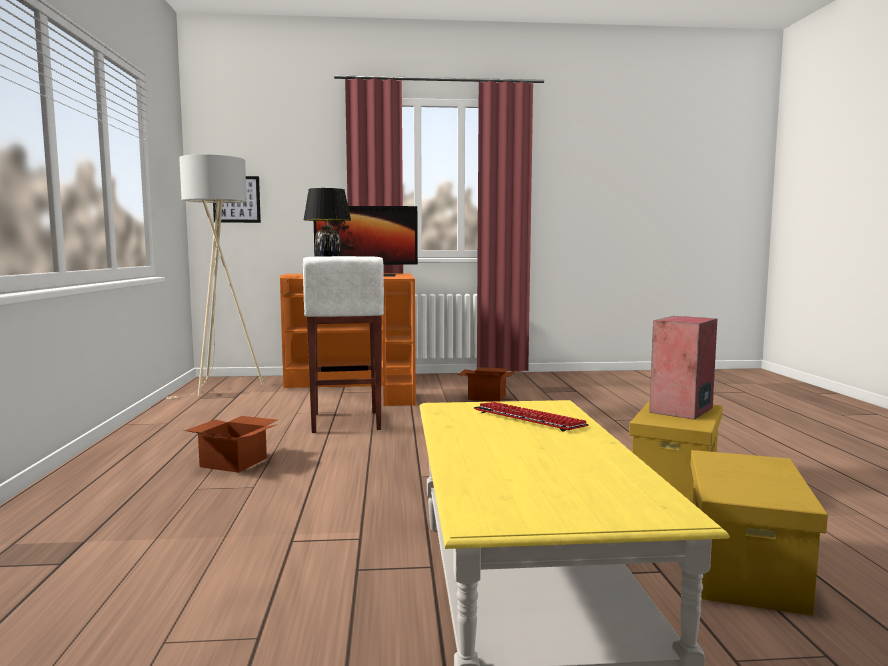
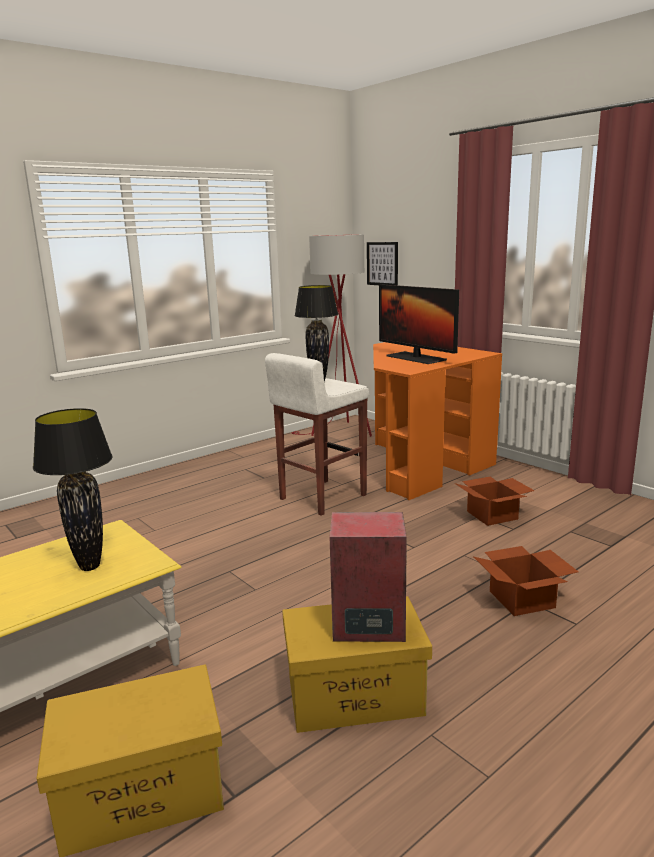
camera: 55 degrees right, 10 degrees up
beige floor lamp [166,154,264,399] -> red floor lamp [292,234,372,437]
cardboard box [183,416,278,473] -> cardboard box moved to [474,546,579,616]
keyboard [474,402,589,432] -> black table lamp [33,408,113,571]

